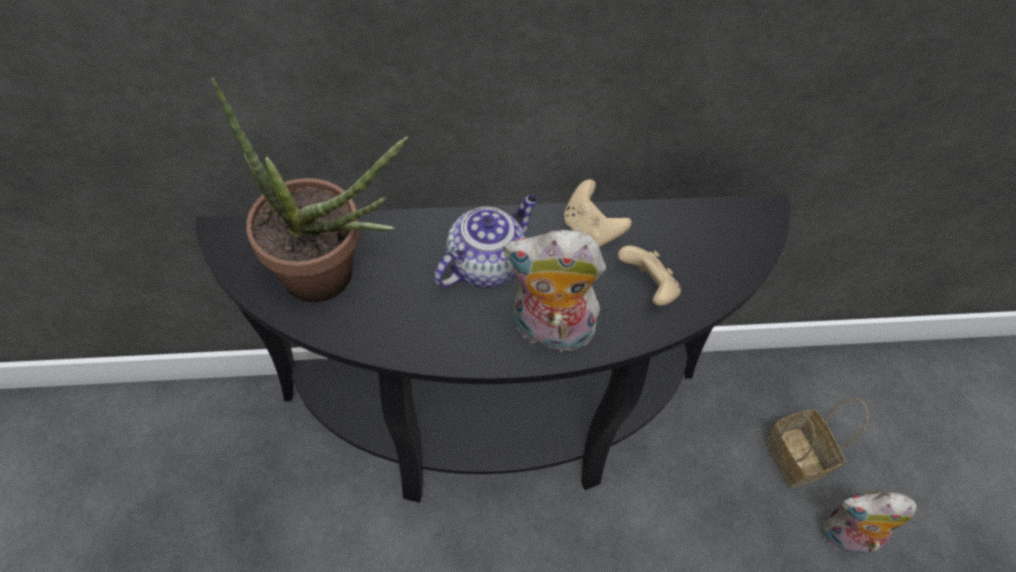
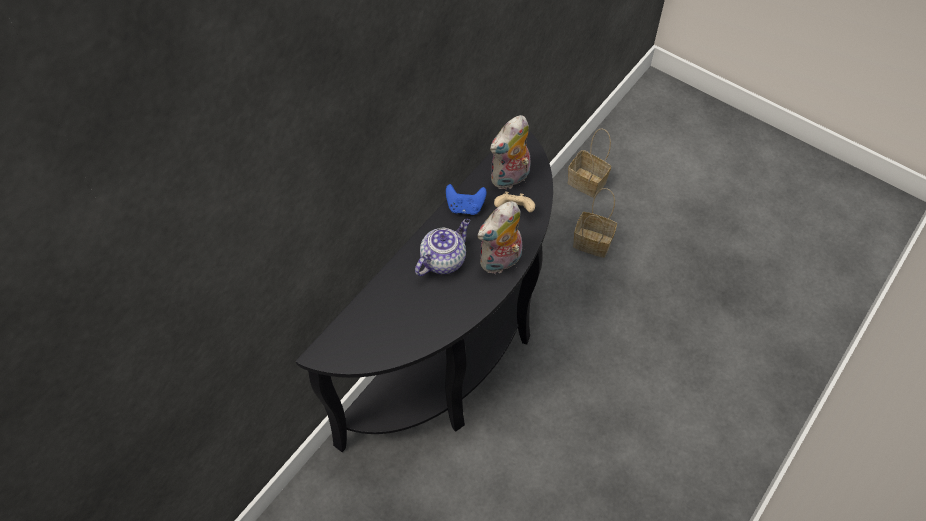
camera: 45 degrees left, 0 degrees up
potted plant [211,78,408,302] -> none
teapot [434,195,537,288] -> teapot turned 45 degrees clockwise [415,219,470,276]
beige game controller [564,179,632,247] -> blue game controller [446,184,487,215]
plush toy [821,491,917,559] -> plush toy moved to [490,115,531,189]
none -> basket [568,128,611,198]

